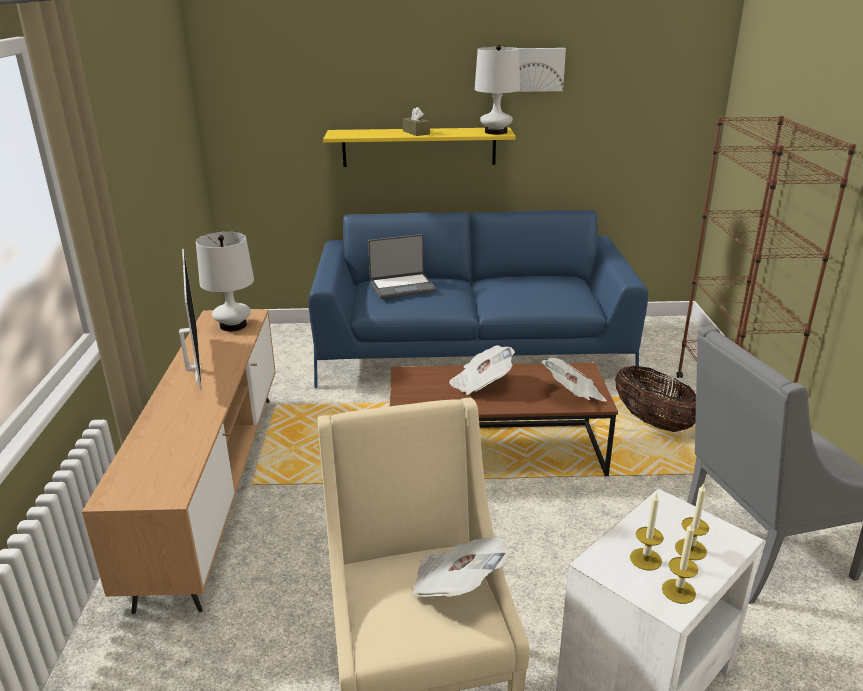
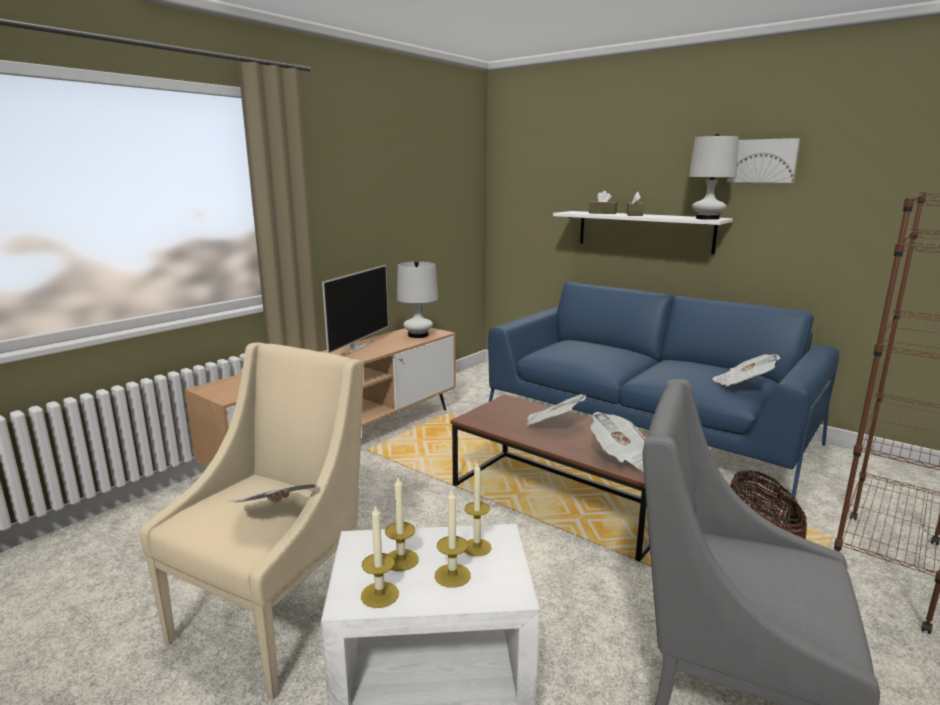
camera: 40 degrees right, 10 degrees down
yellow shelf [323,127,515,167] -> white shelf [553,211,733,254]
laptop [368,234,436,299] -> none
none -> candle [465,462,491,556]
none -> brown tissue box [589,191,617,214]
none -> newspaper [712,354,781,386]

